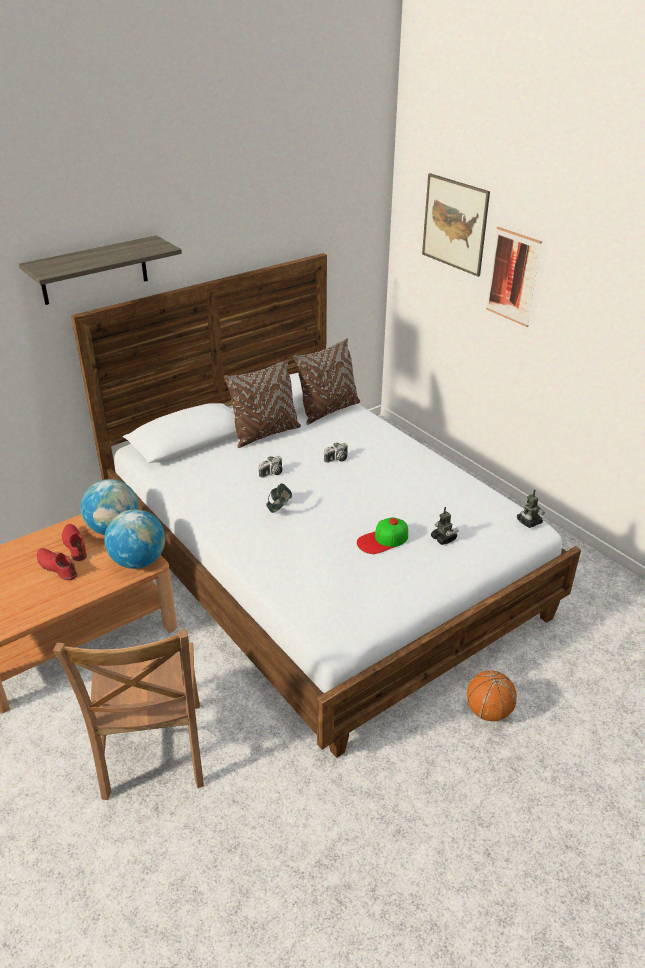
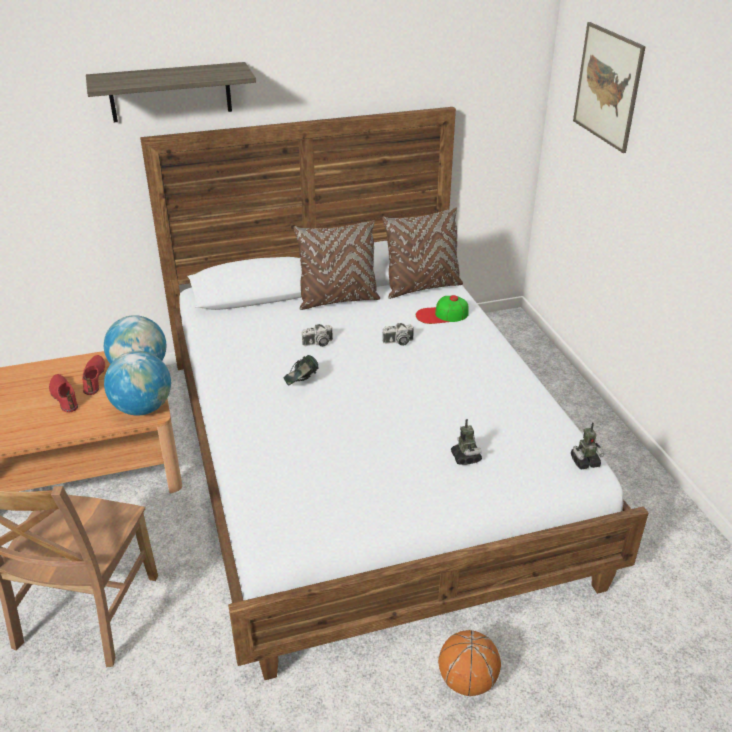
camera: 20 degrees right, 0 degrees up
cap [357,517,408,554] -> cap moved to [416,295,469,324]
picture [486,227,542,327] -> none

